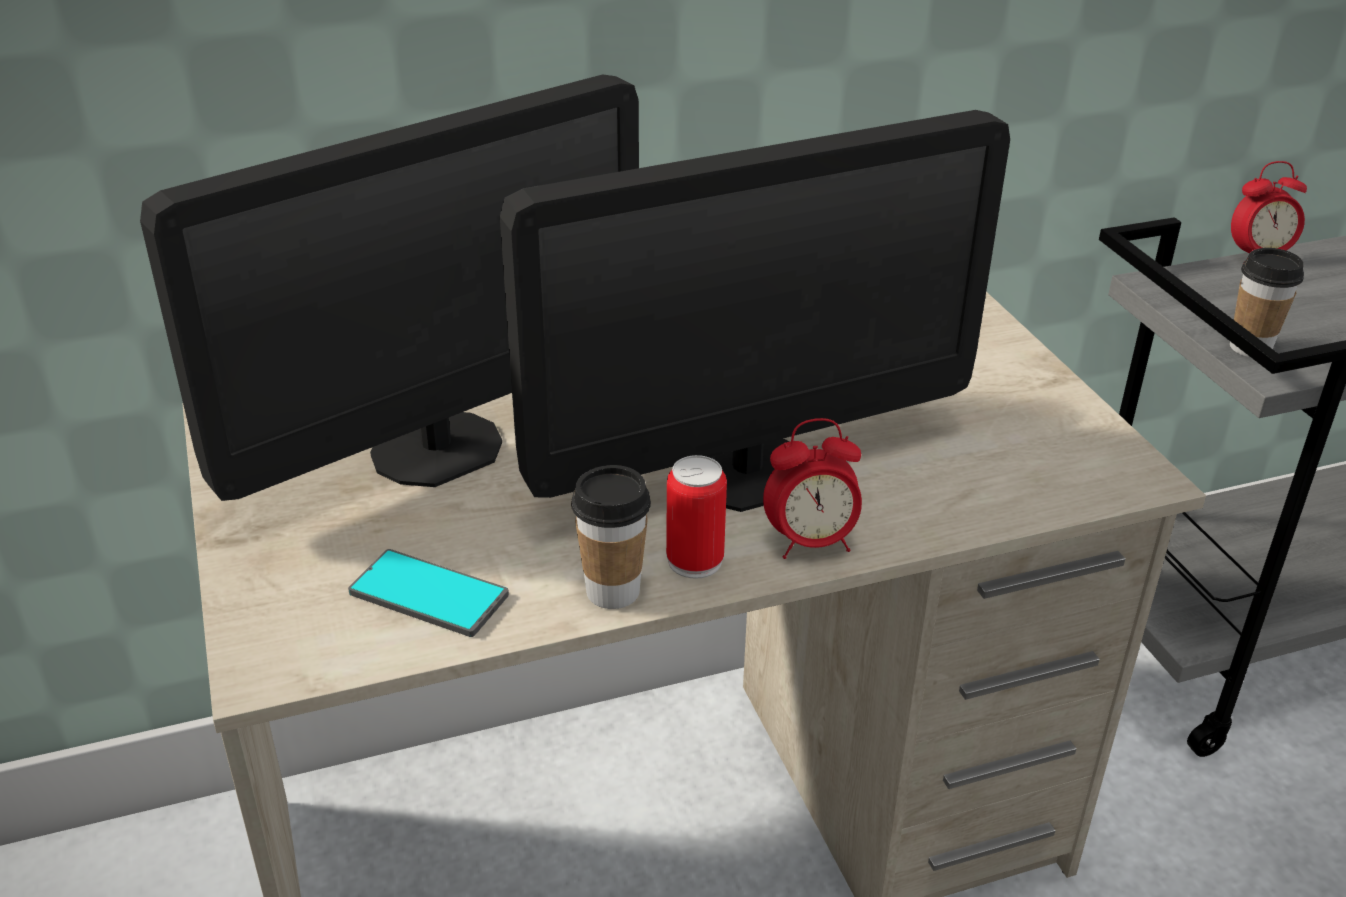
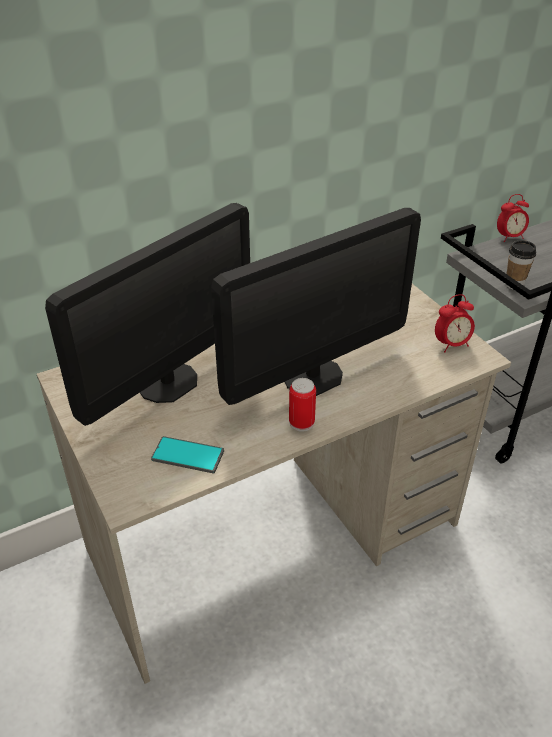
camera: 10 degrees left, 5 degrees up
cup [571,465,651,609] -> none
alarm clock [763,418,862,559] -> alarm clock moved to [435,294,475,352]

